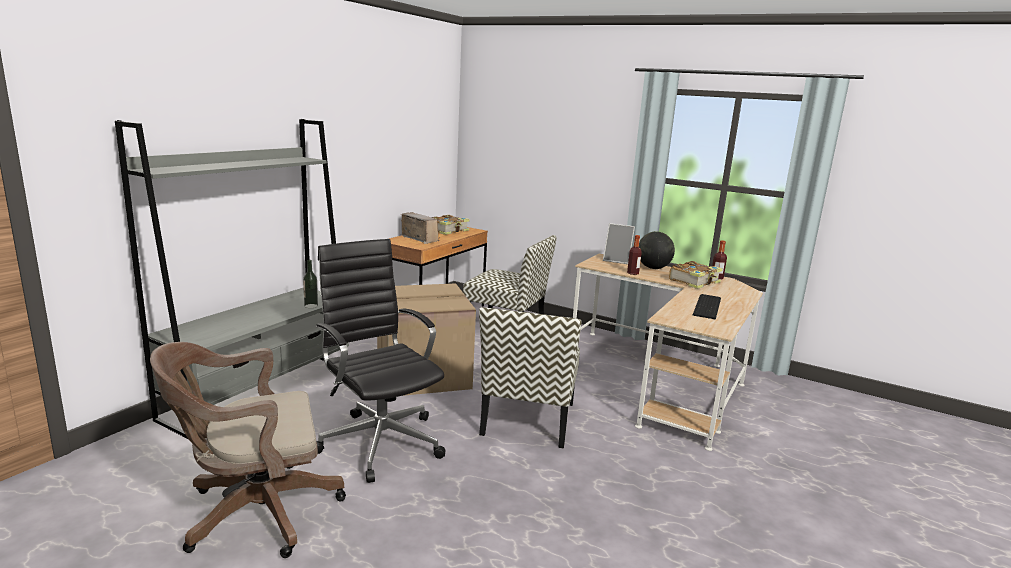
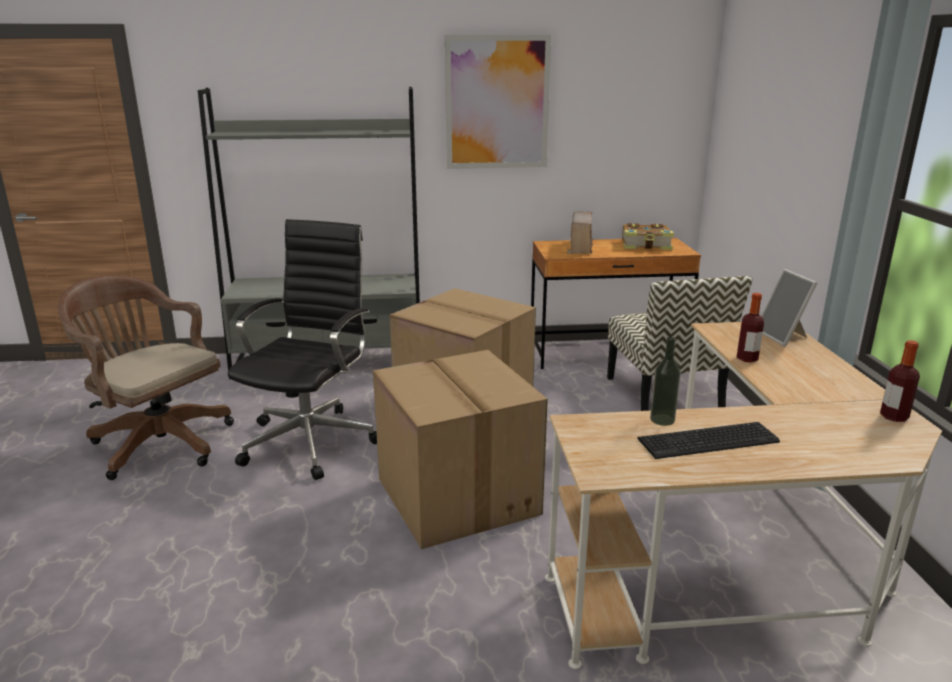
camera: 55 degrees right, 5 degrees up
bottle [303,260,318,308] -> bottle moved to [650,337,680,426]
chair [479,307,581,448] -> cardboard box [373,350,548,549]
globe [639,231,675,269] -> none
book [669,261,723,289] -> none
none -> picture [445,34,551,169]

